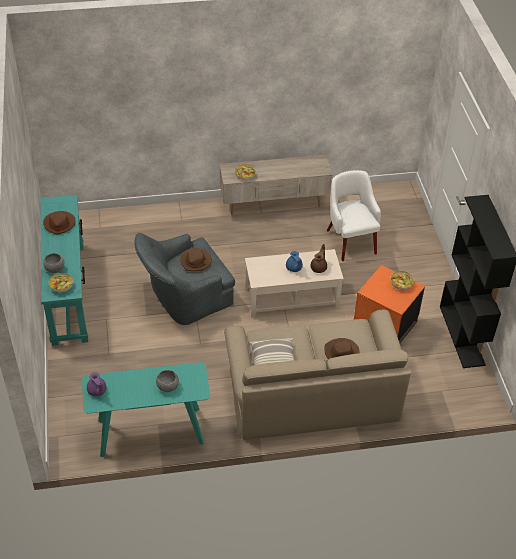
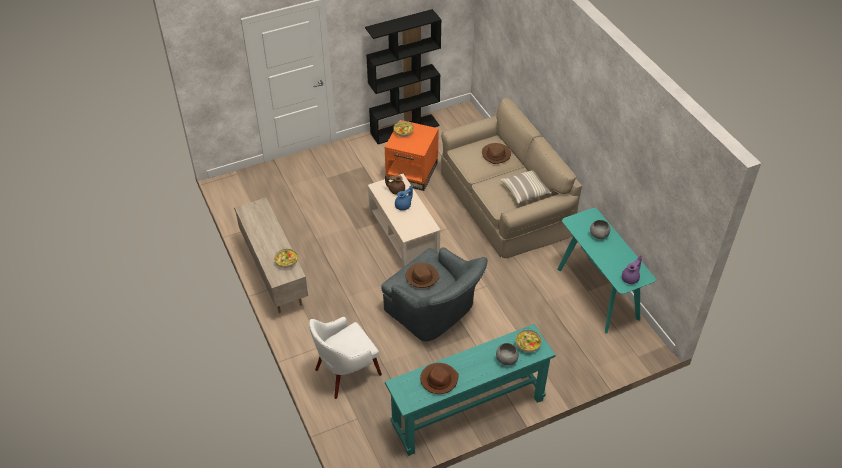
camera: 105 degrees left, 0 degrees up
white armchair [327,170,381,261] -> white armchair moved to [309,317,382,399]

